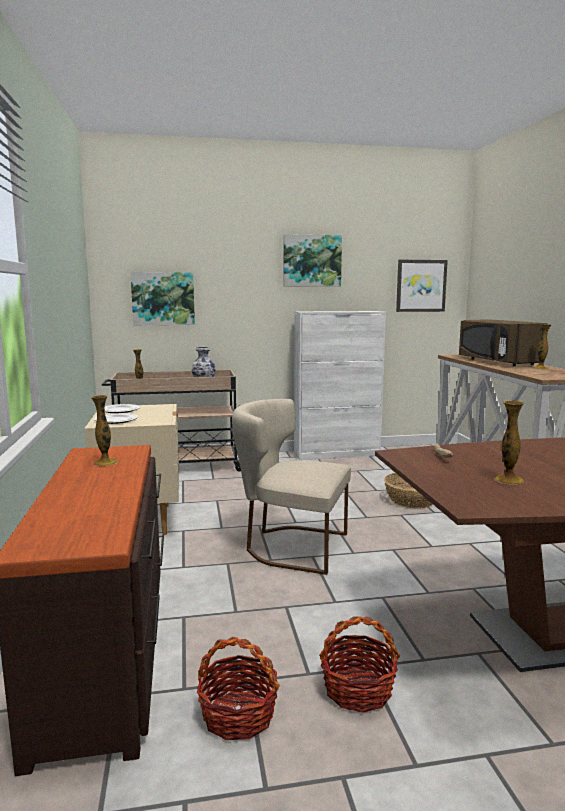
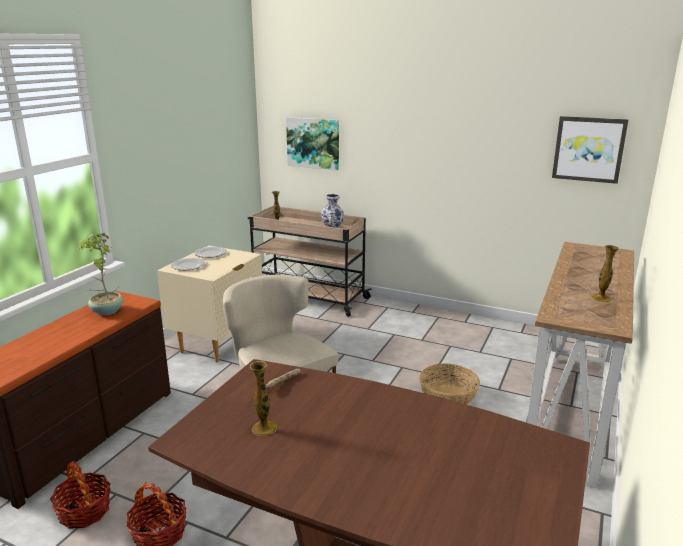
camera: 35 degrees right, 10 degrees up
vase [91,395,118,466] -> potted plant [77,233,123,315]
picture [283,234,342,287] -> none
white cabinet [294,311,386,460] -> none
brown microwave [459,319,548,366] -> none

